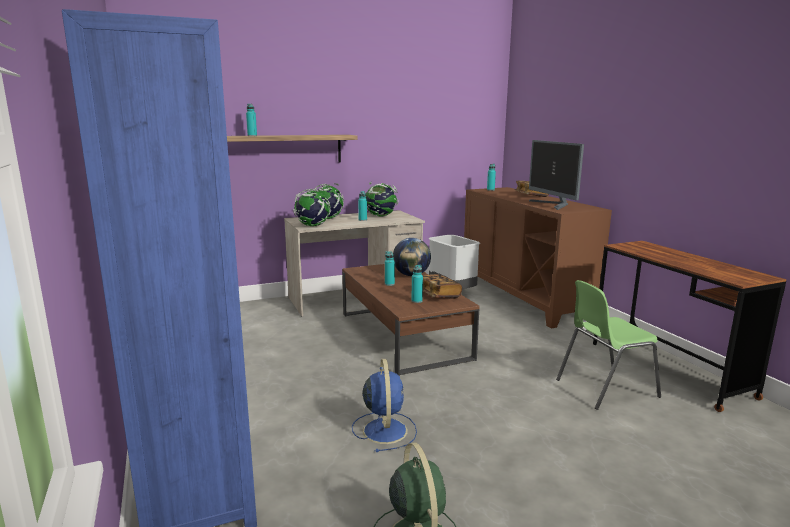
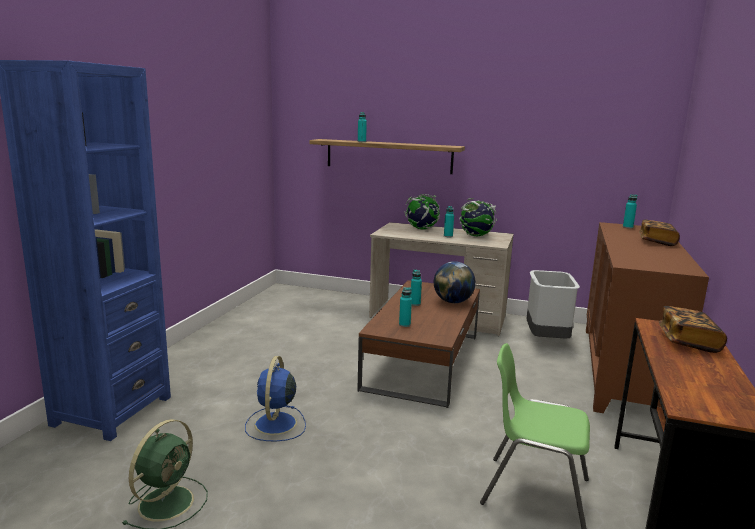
camera: 40 degrees right, 0 degrees up
globe [293,188,331,226] -> none
blue fan [352,359,417,452] -> blue fan turned 150 degrees clockwise [245,356,306,441]
book [423,274,462,299] -> book moved to [658,306,727,353]
monitor [529,140,584,210] -> none

